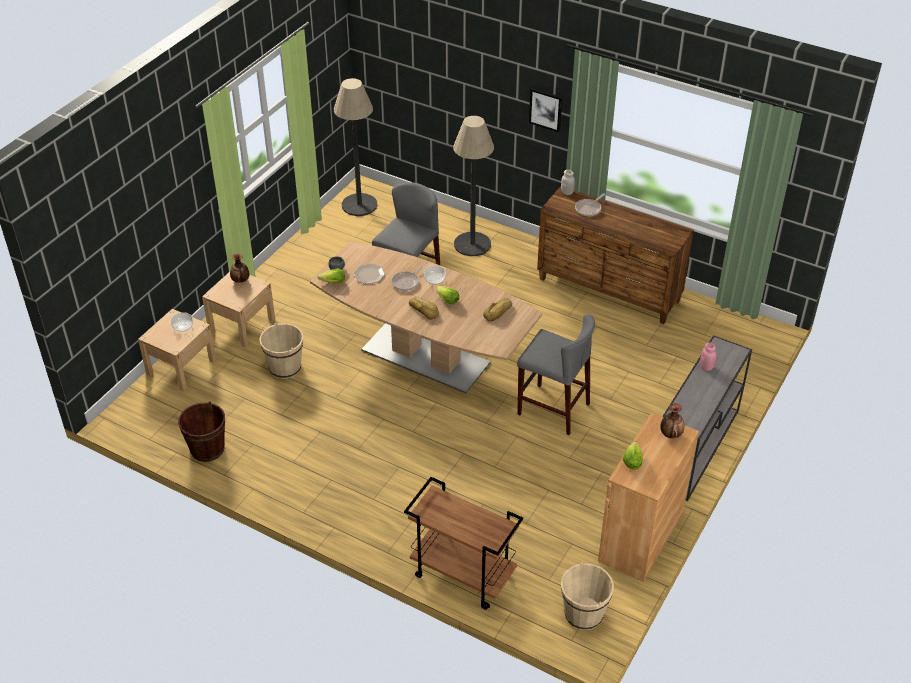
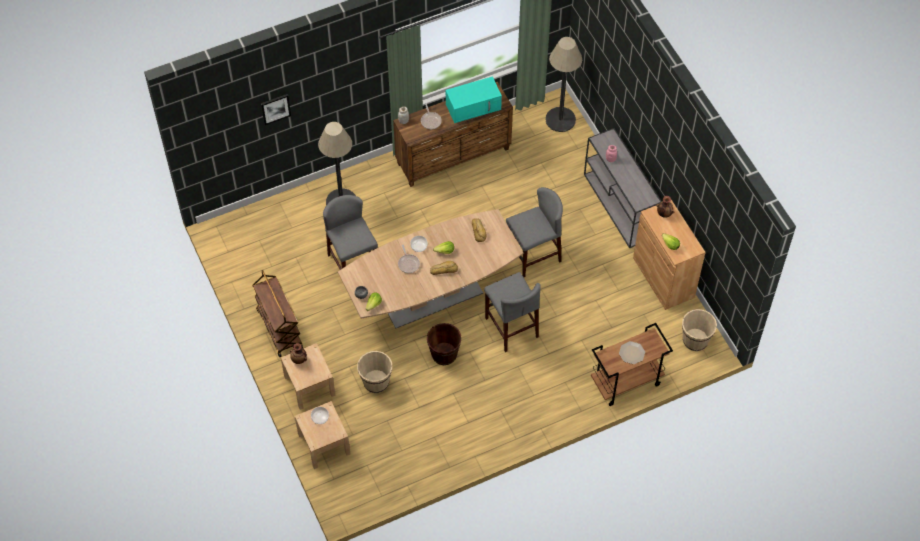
camera: 55 degrees left, 15 degrees up
brown bucket [178,401,225,462] -> brown bucket moved to [427,323,462,365]
floor lamp [334,78,377,216] -> floor lamp moved to [545,37,582,132]
plate [353,263,385,284] -> plate moved to [619,341,645,364]
picture [529,88,562,133] -> picture moved to [261,94,291,125]
none -> brown cart [252,270,303,357]
none -> turquoise microwave [446,76,502,123]
none -> grey stool [484,272,541,352]

